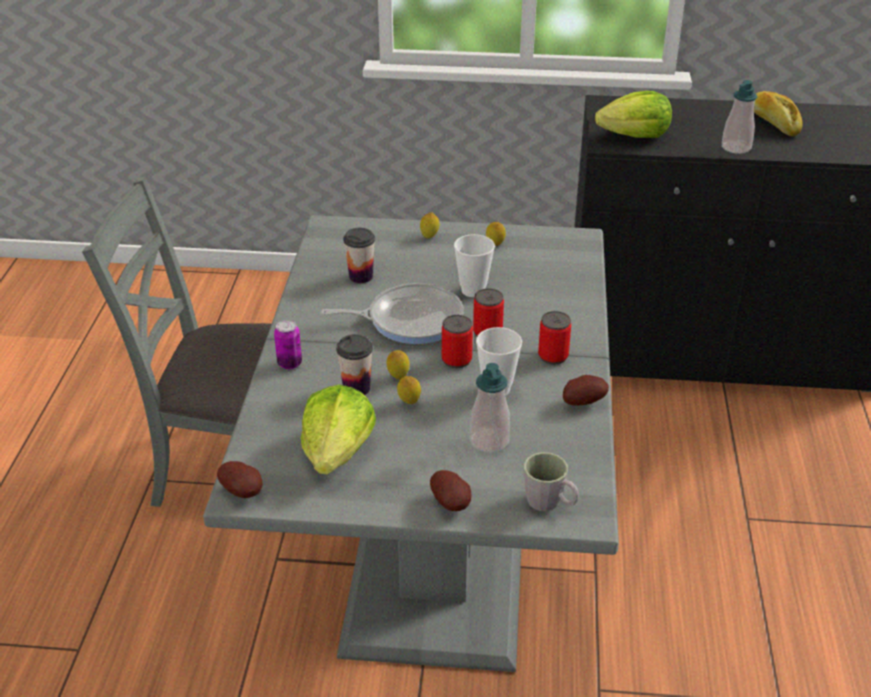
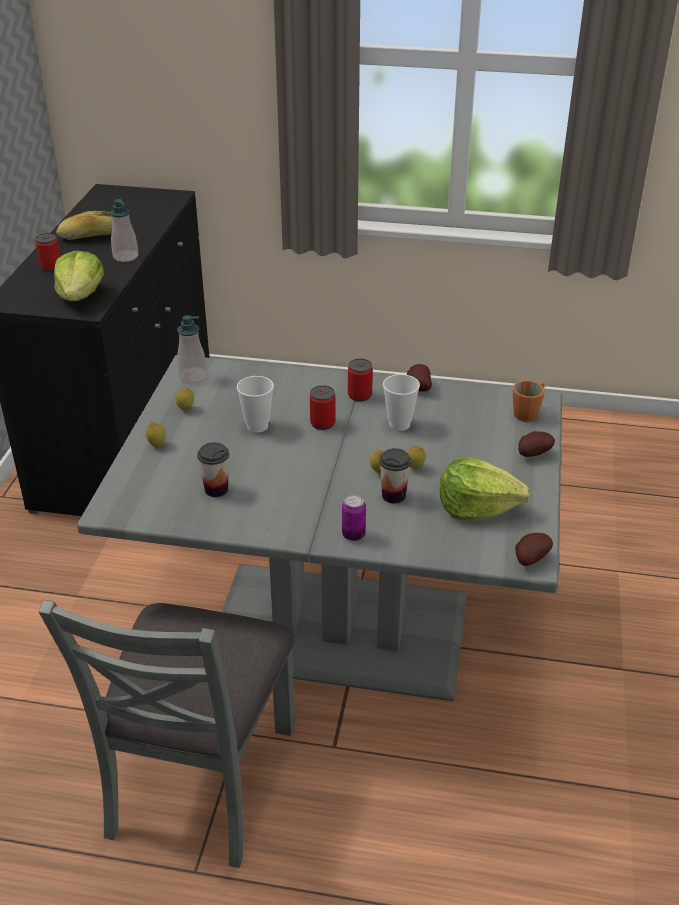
camera: 85 degrees left, 0 degrees up
frying pan [321,283,464,344] -> none
can [442,315,473,368] -> can moved to [35,233,61,272]
soap dispenser [470,363,510,453] -> soap dispenser moved to [177,315,207,383]
grey mug [524,452,579,511] -> orange mug [513,380,544,422]

